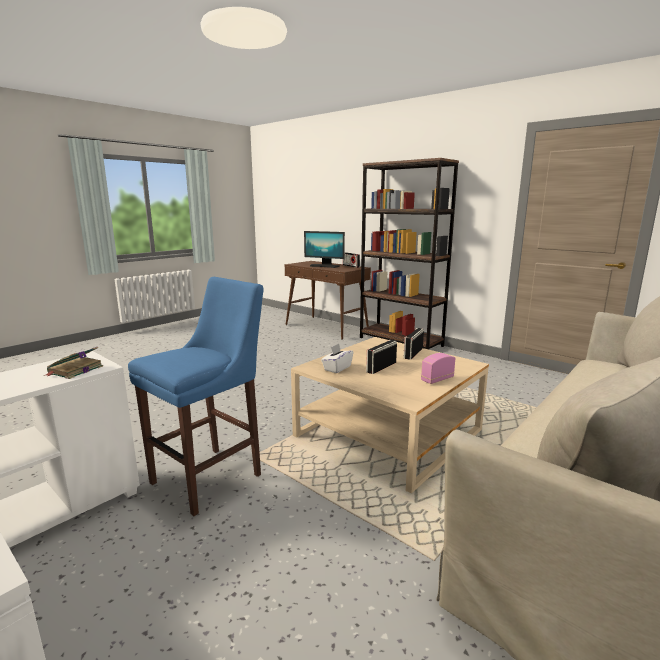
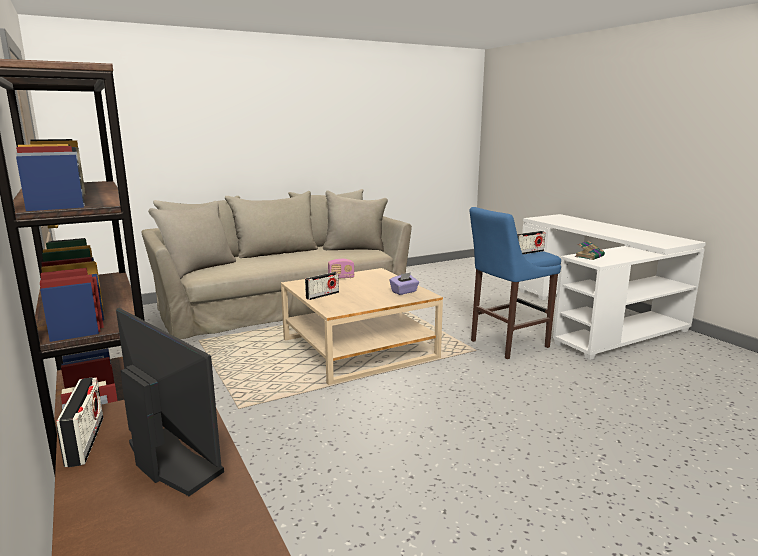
camera: 160 degrees left, 0 degrees up
white tissue box [321,344,353,373] -> purple tissue box [390,273,419,295]
radio [366,340,397,374] -> radio moved to [517,231,546,254]

